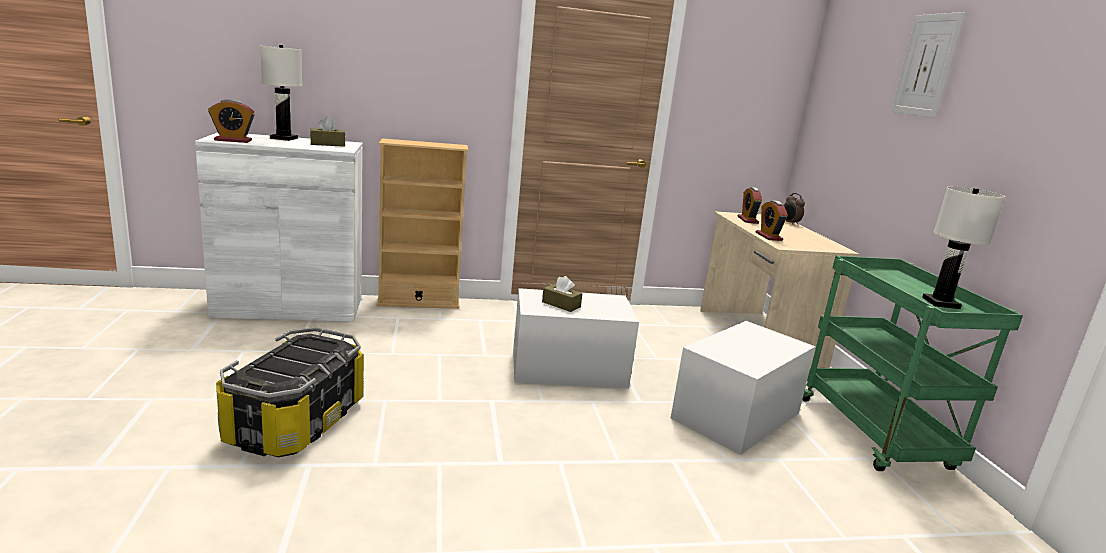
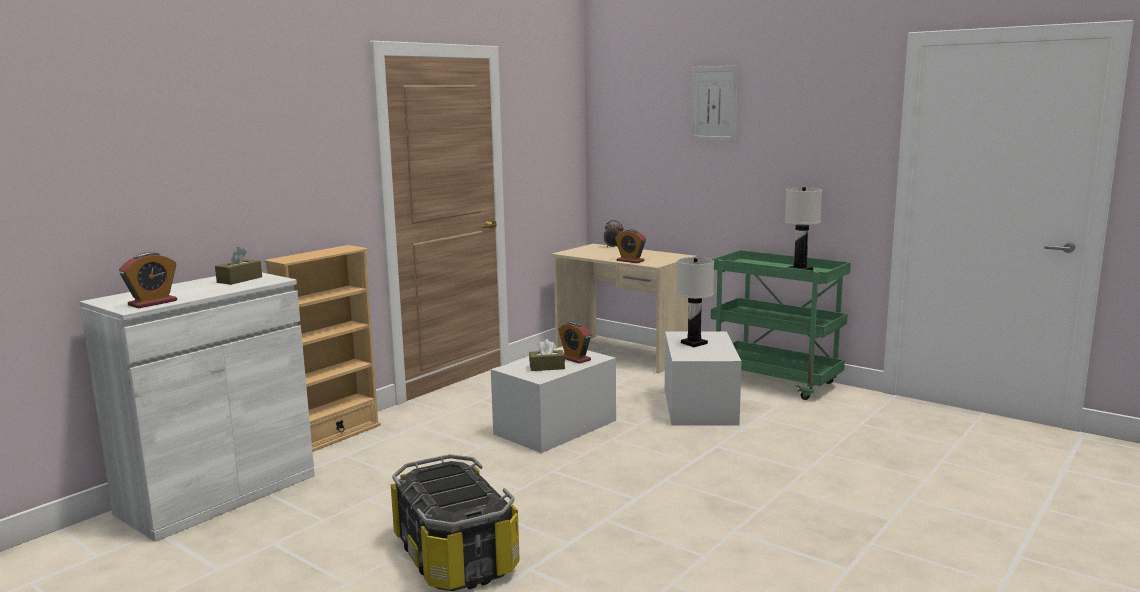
camera: 40 degrees left, 5 degrees down
white table lamp [260,45,302,141] -> white table lamp moved to [677,257,714,347]
alarm clock [738,187,762,224] -> alarm clock moved to [558,321,591,364]

